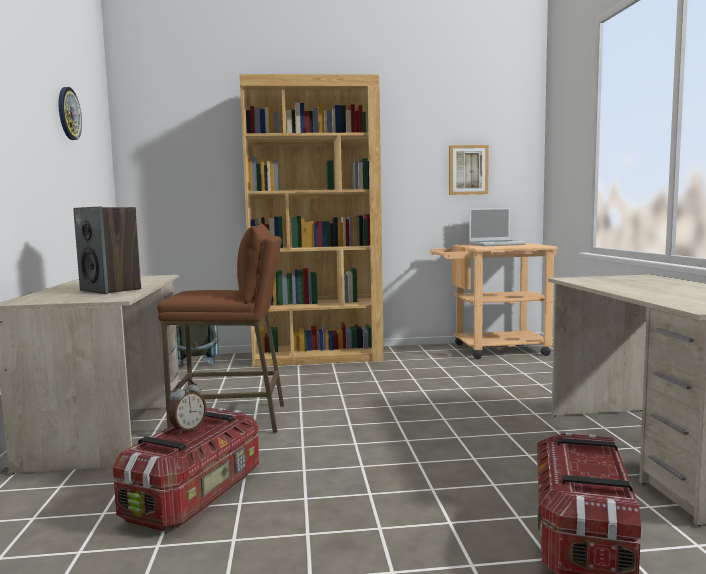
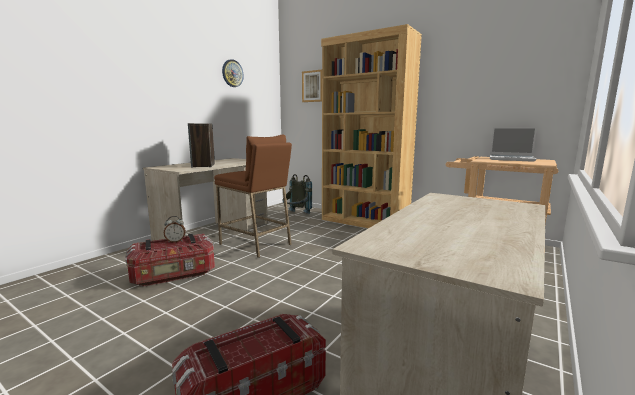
camera: 40 degrees right, 5 degrees up
picture [449,145,489,195] -> picture moved to [302,70,322,102]

